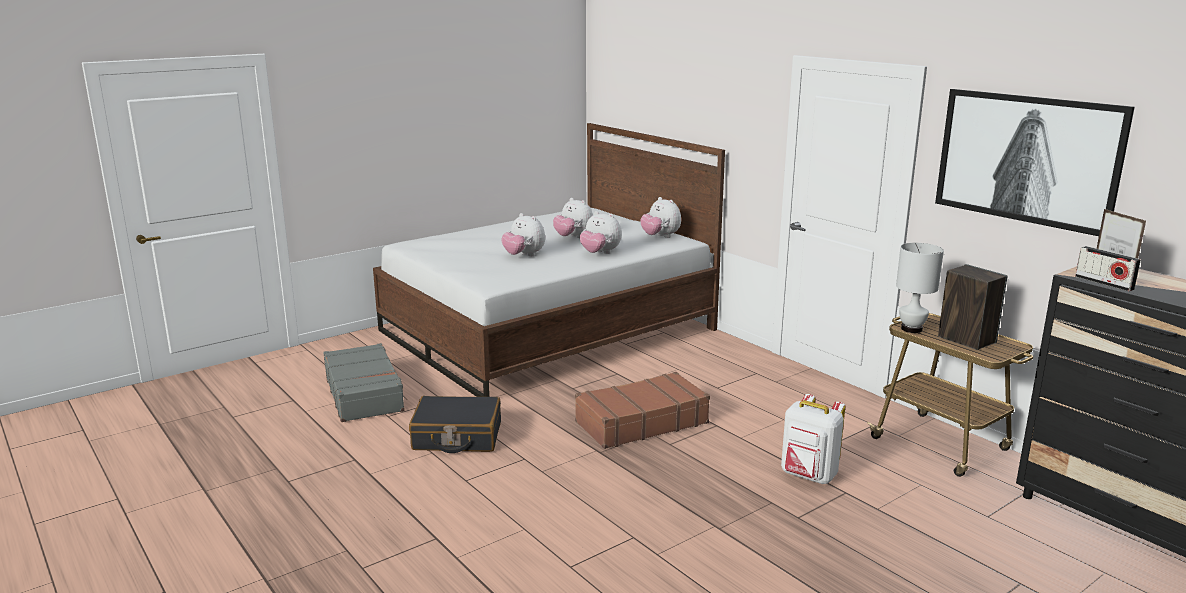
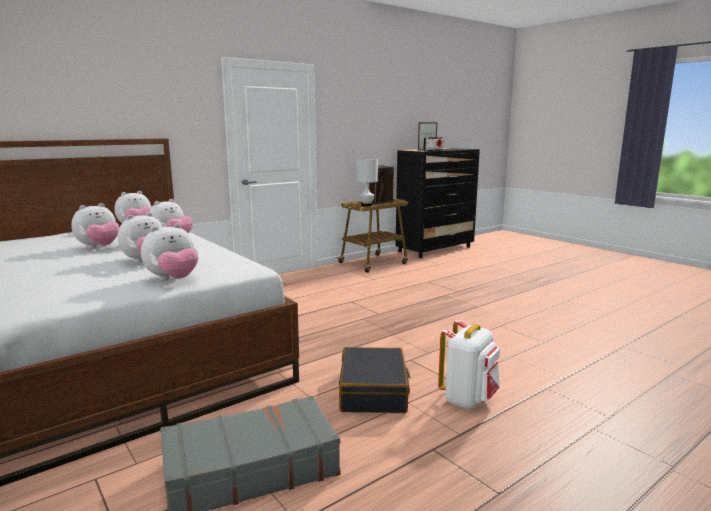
camera: 90 degrees left, 5 degrees down
brown suitcase [575,372,710,449] -> none
white backpack [781,394,845,484] -> white backpack moved to [438,320,500,409]
picture [935,89,1135,236] -> none
none -> plush toy [141,223,198,281]

